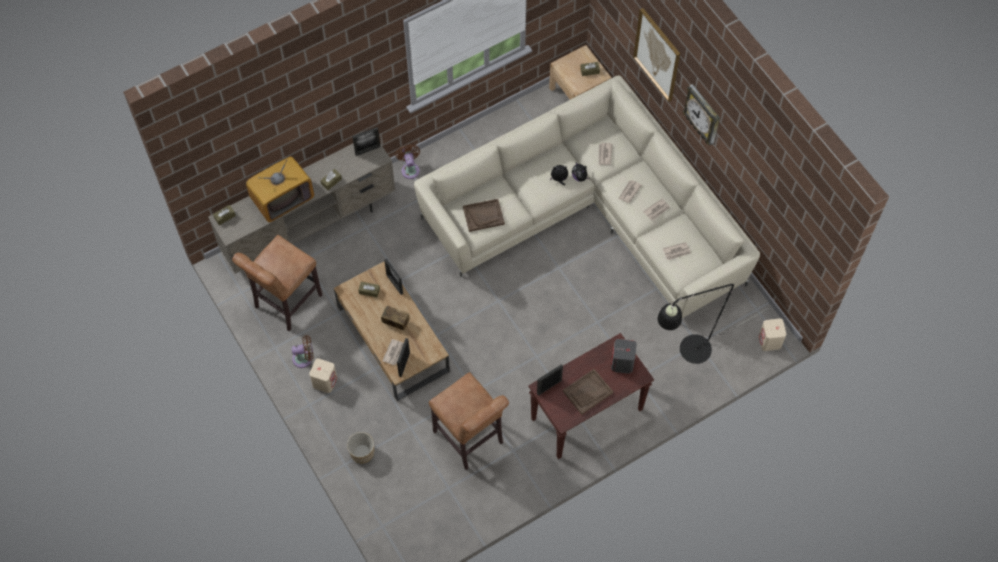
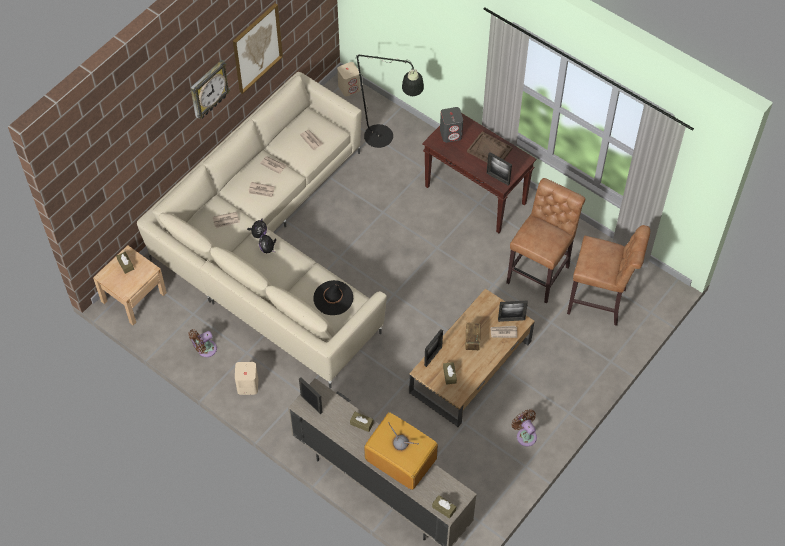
camera: 110 degrees left, 5 degrees down
brown stool [232,235,322,331] -> brown stool moved to [567,225,650,326]
beige speaker [309,358,337,393] -> beige speaker moved to [235,362,258,395]
planter [347,432,374,463] -> none
brown fan [396,144,420,179] -> brown fan moved to [189,329,217,357]
brown tray [463,199,505,232] -> black hat [313,280,353,315]
picture [633,8,680,102] -> picture moved to [233,3,283,94]

